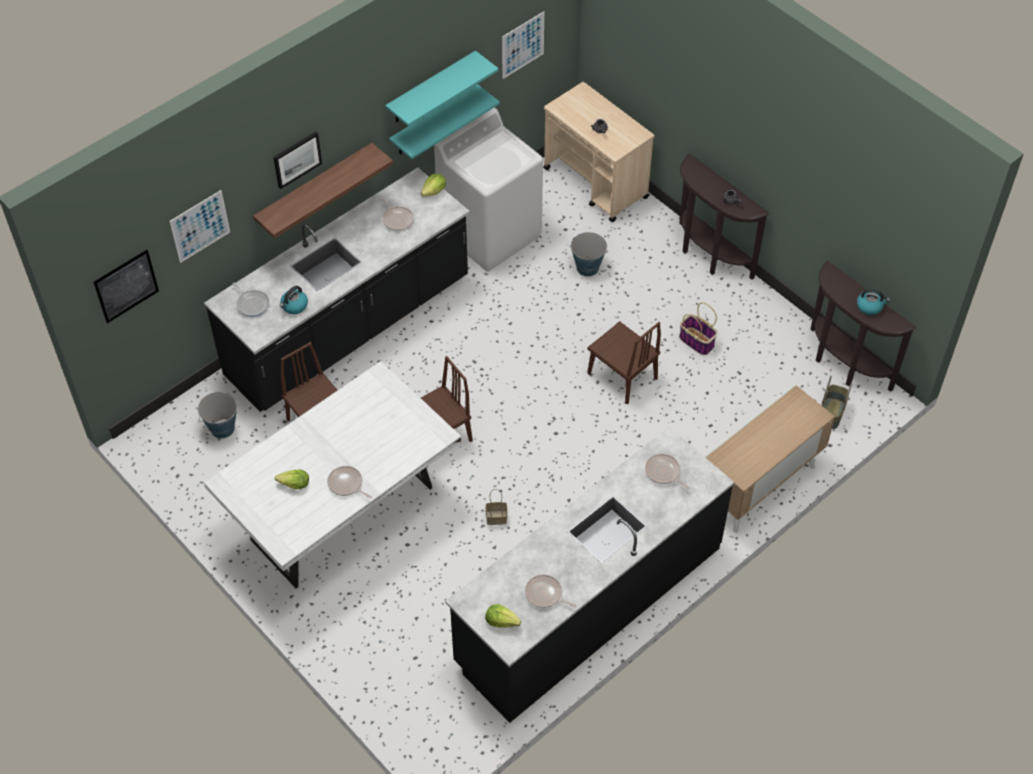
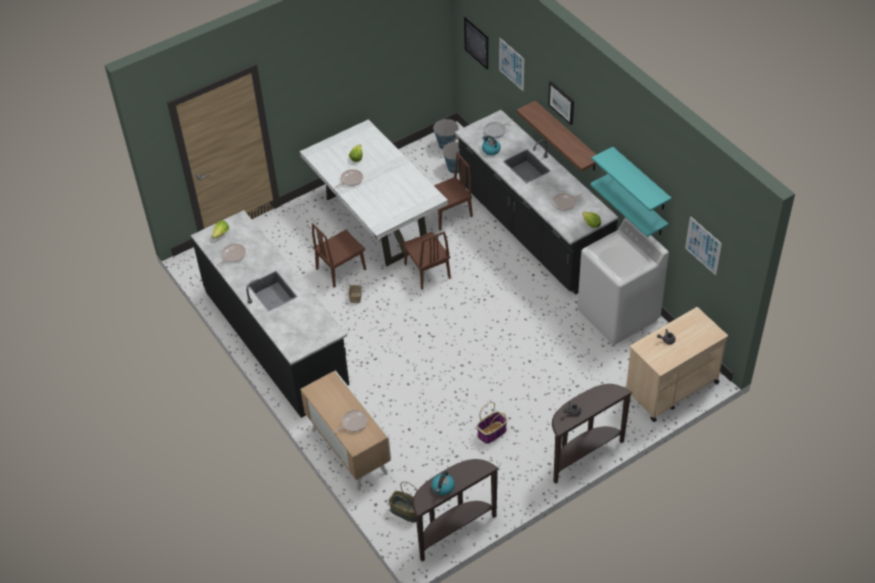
camera: 100 degrees right, 5 degrees down
bucket [571,232,608,277] -> bucket moved to [433,119,459,150]
brown chair [587,321,661,405] -> brown chair moved to [312,223,366,288]
frying pan [645,454,690,490] -> frying pan moved to [332,410,368,434]

